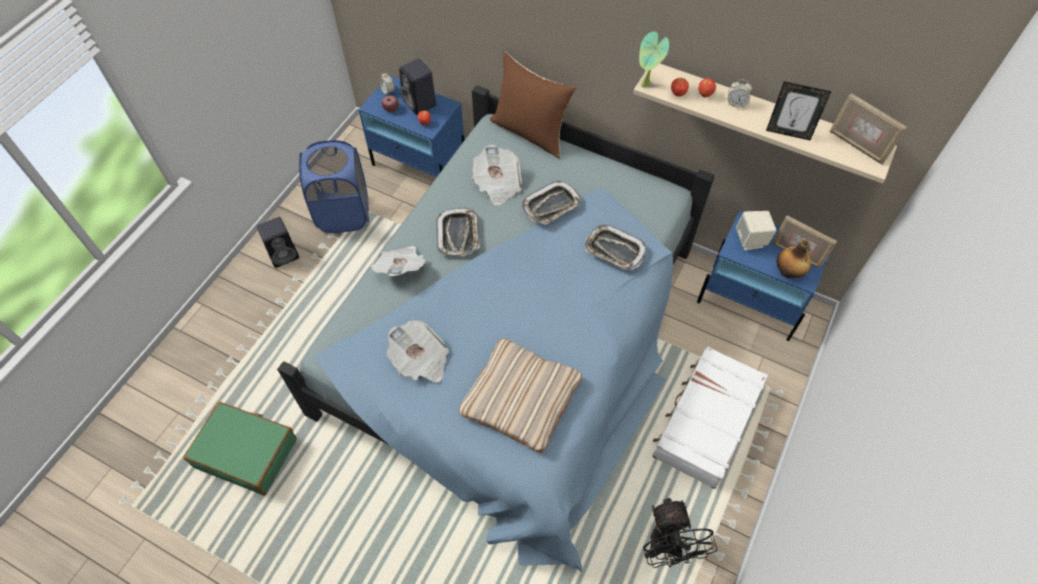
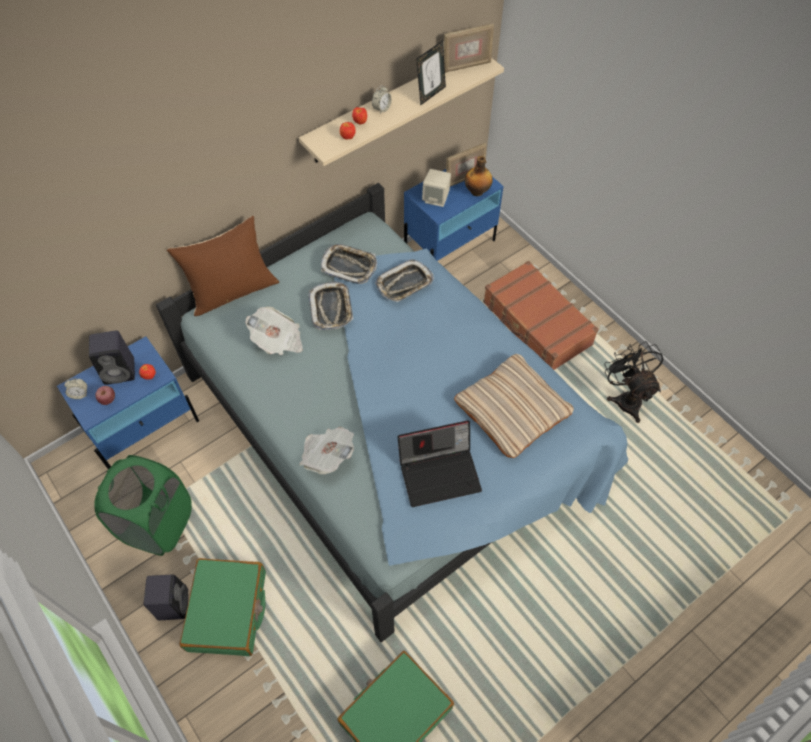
camera: 65 degrees left, 0 degrees up
blue laundry basket [299,140,369,233] -> green laundry basket [94,455,192,556]
newspaper [386,320,449,383] -> laptop [398,420,482,507]
tray [436,207,480,257] -> tray moved to [321,244,377,284]
potted plant [639,31,669,88] -> none
black fan [643,498,717,568] -> black fan turned 120 degrees counterclockwise [604,341,663,423]
white suitcase [652,346,768,489] -> brown suitcase [483,261,599,370]
none -> green suitcase [179,558,266,656]

